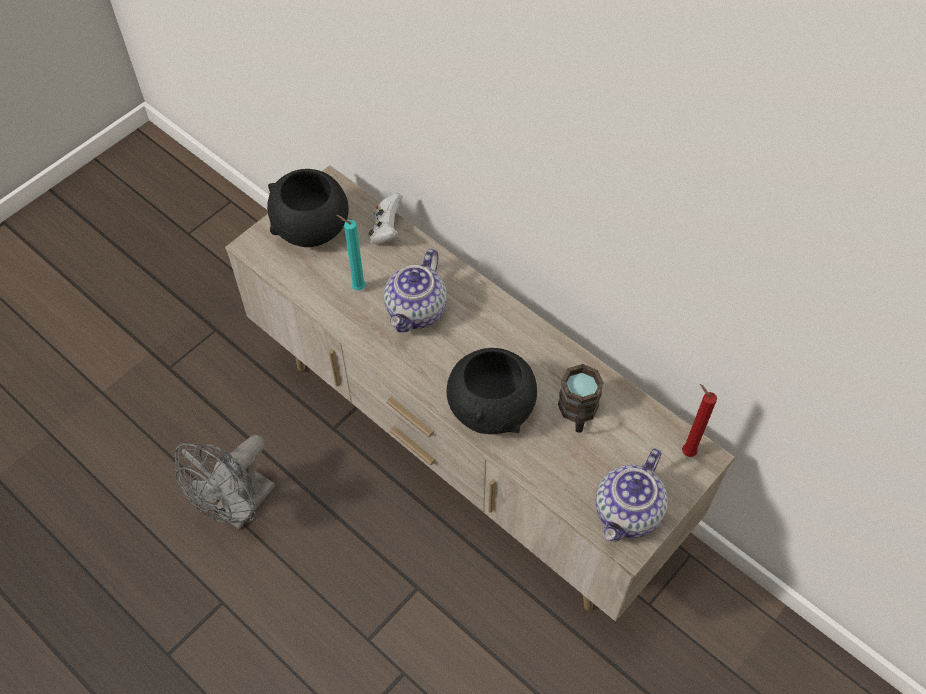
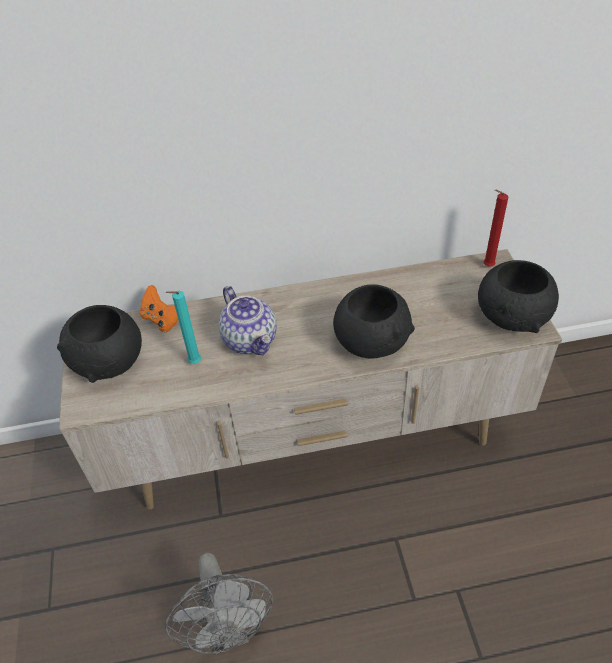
camera: 50 degrees left, 10 degrees down
white game controller [368,193,403,244] -> orange game controller [140,285,178,332]
brown mug [558,364,604,433] -> none
teapot [596,448,668,542] -> black bowl [478,260,559,333]

